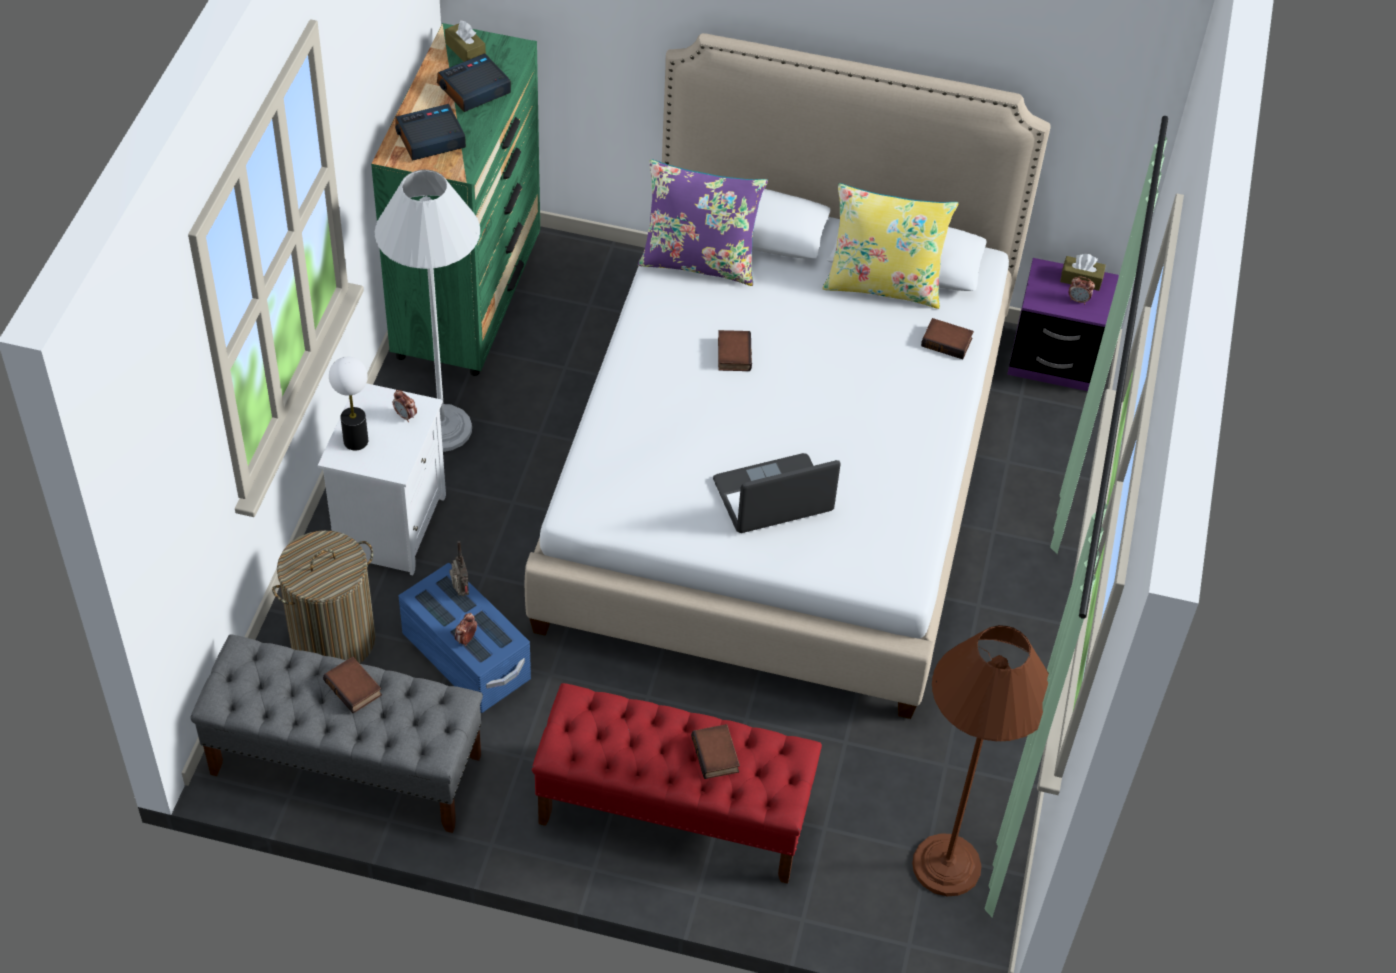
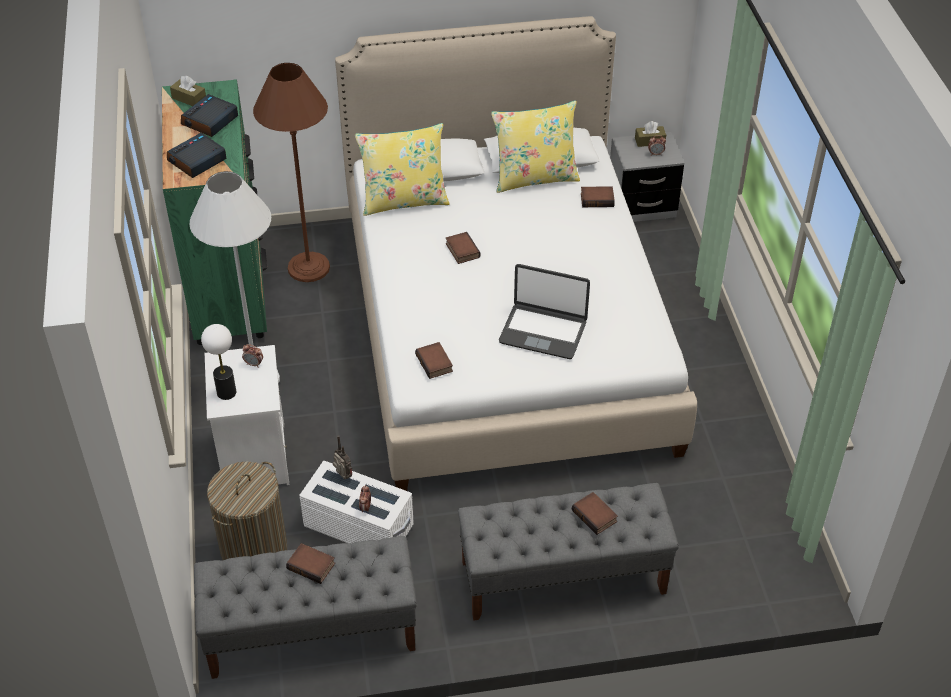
camera: 20 degrees left, 5 degrees down
blue storage box [399,563,531,713] -> white storage box [299,461,414,543]
red bench [532,683,822,884] -> grey bench [458,483,679,621]
purple pillow [638,159,768,286] -> yellow pillow [355,123,449,216]
laptop [713,453,840,533] -> laptop turned 120 degrees counterclockwise [499,264,590,359]
brown floor lamp [912,625,1049,896] -> brown floor lamp moved to [253,63,330,282]
purple nightstand [1007,258,1119,391] -> grey nightstand [610,132,684,222]
none -> book [415,342,453,379]

